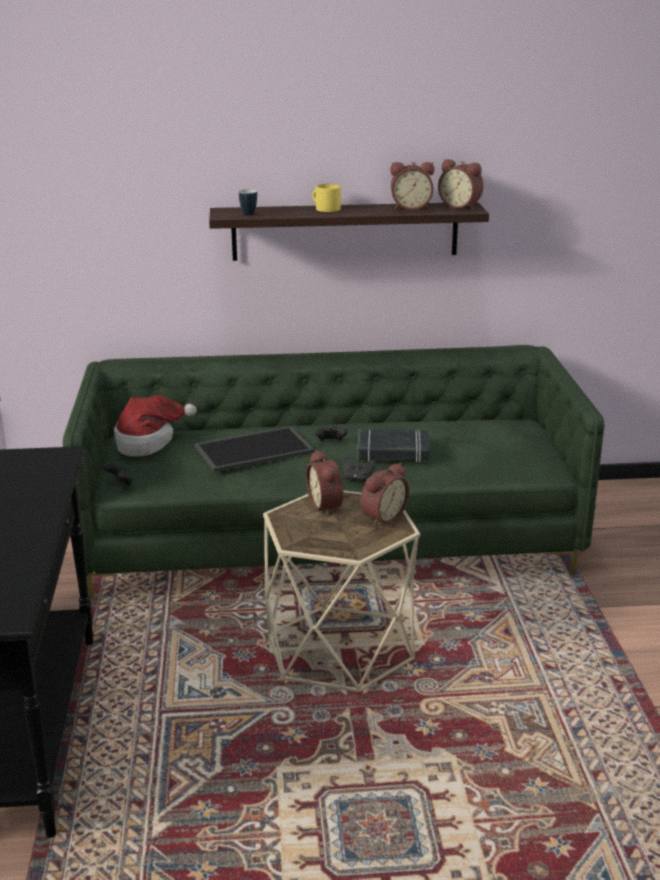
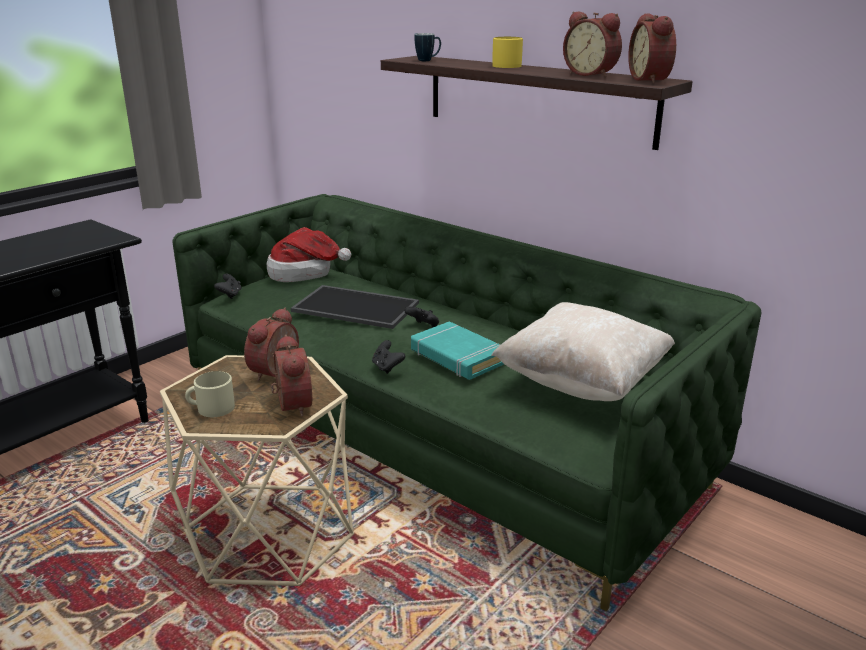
camera: 45 degrees right, 0 degrees up
black book [357,429,429,462] -> turquoise book [411,321,504,380]
alarm clock [360,463,409,527] -> alarm clock turned 105 degrees counterclockwise [271,335,312,417]
none -> beige mug [185,371,235,417]
none -> beige pillow [491,302,675,401]

